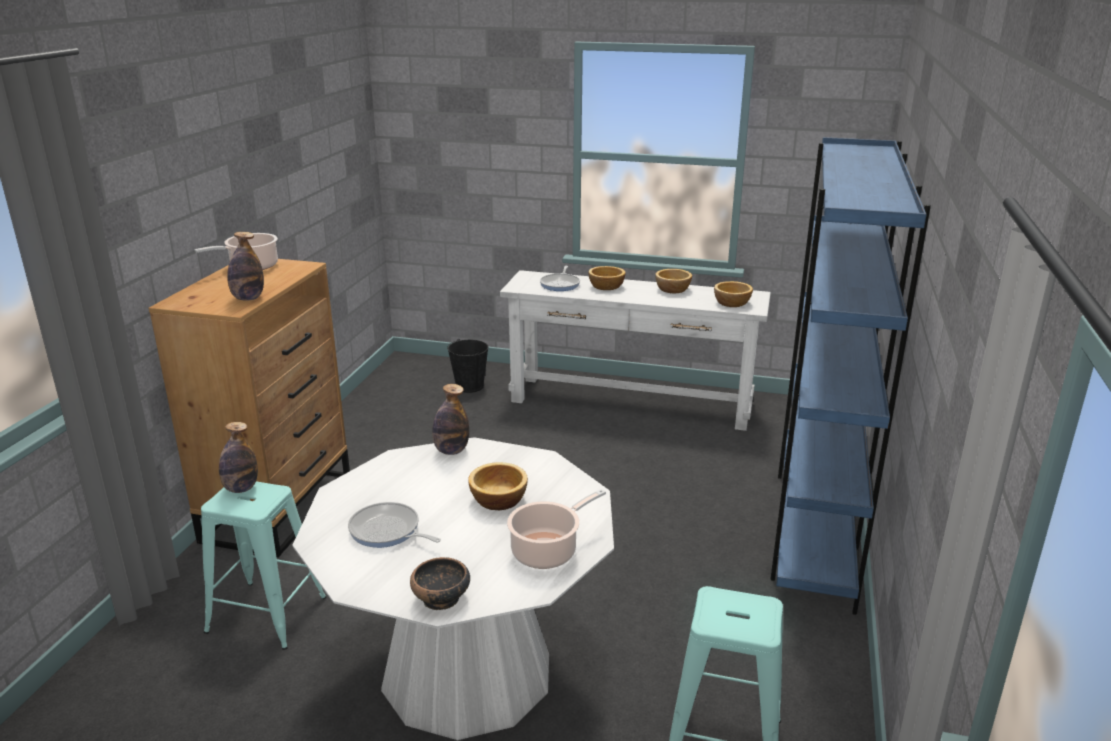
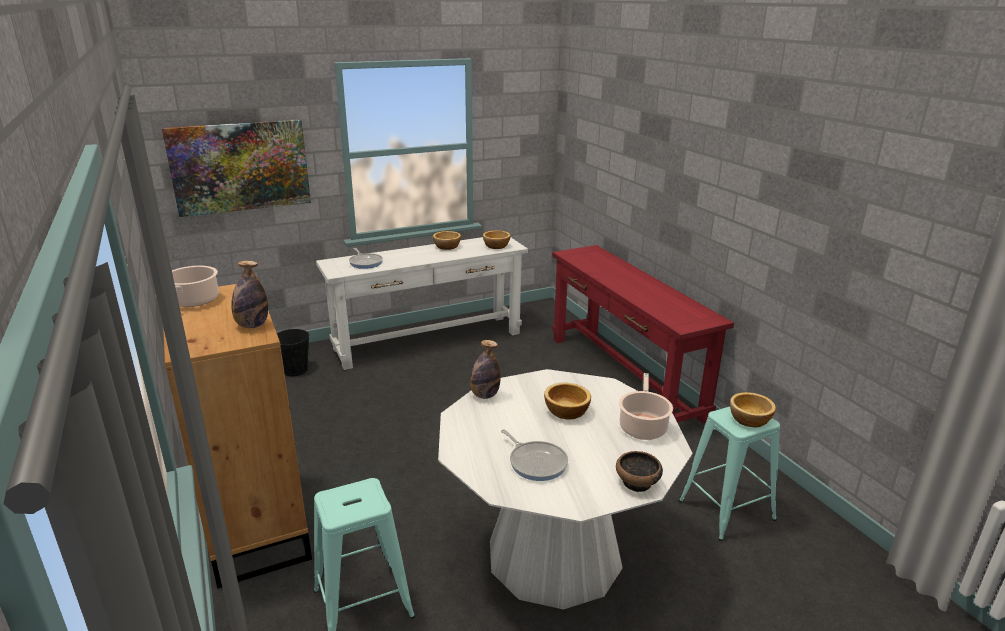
camera: 40 degrees left, 0 degrees up
bottle [219,422,258,493] -> none
frying pan [348,502,441,548] -> frying pan turned 120 degrees counterclockwise [501,429,568,481]
bowl [588,266,626,290] -> bowl moved to [730,392,776,427]
blue bookcase [770,137,931,615] -> red console table [552,245,734,423]
none -> picture [162,120,311,217]

